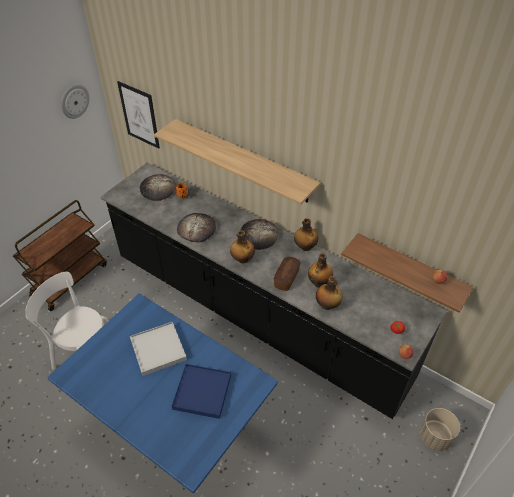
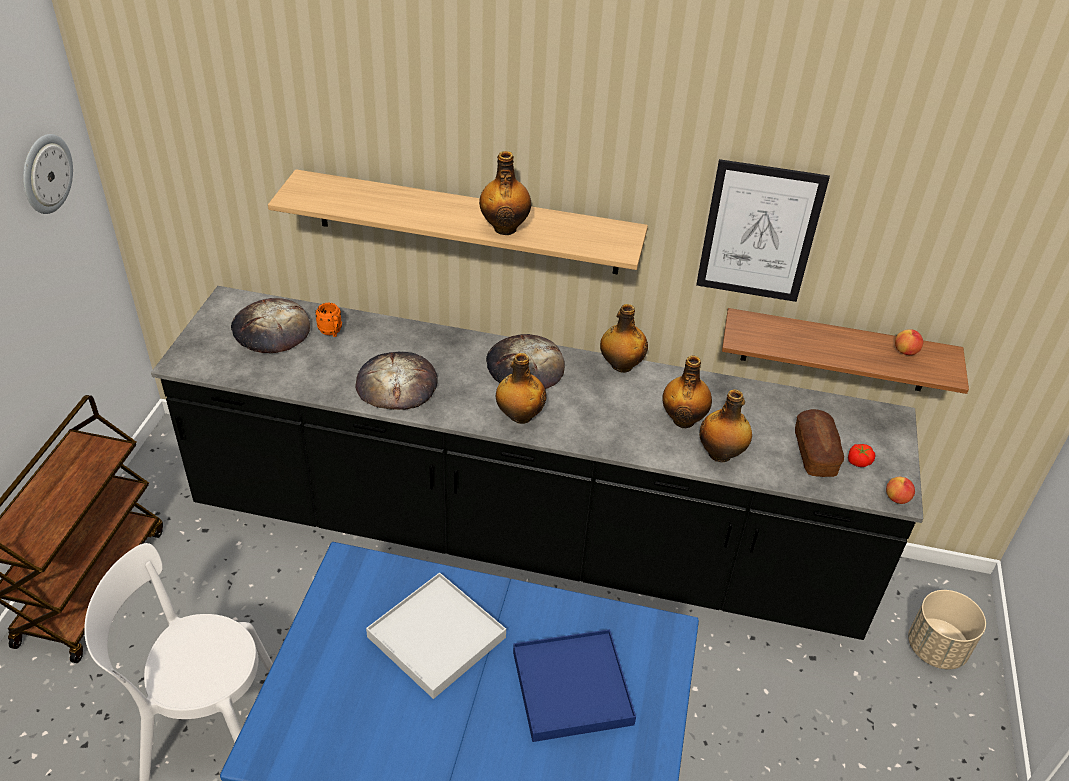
camera: 25 degrees left, 5 degrees down
picture [117,81,160,149] -> picture moved to [696,159,830,302]
bread [274,257,300,291] -> bread moved to [795,409,844,477]
none -> bottle [479,151,531,235]

